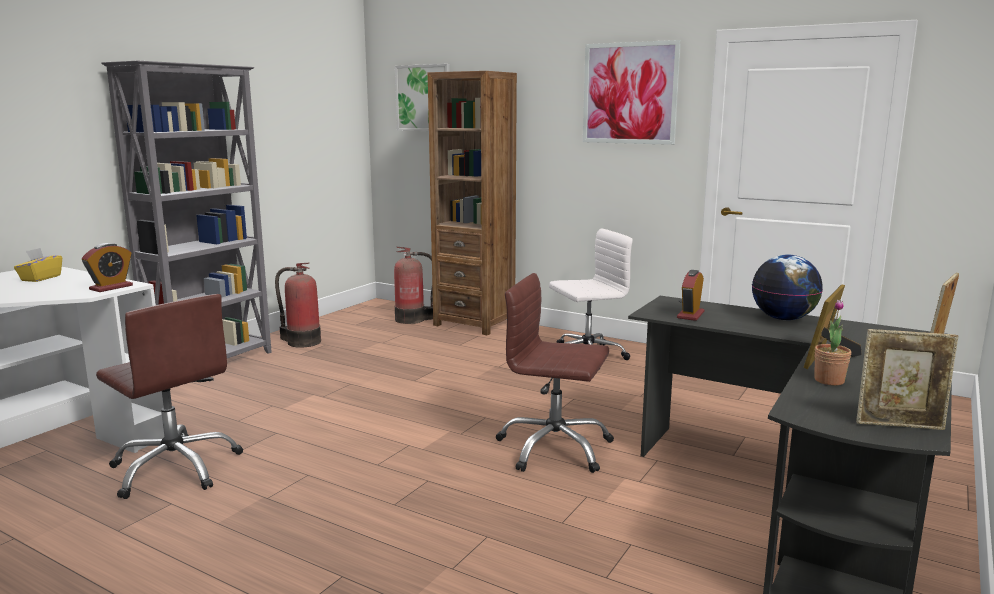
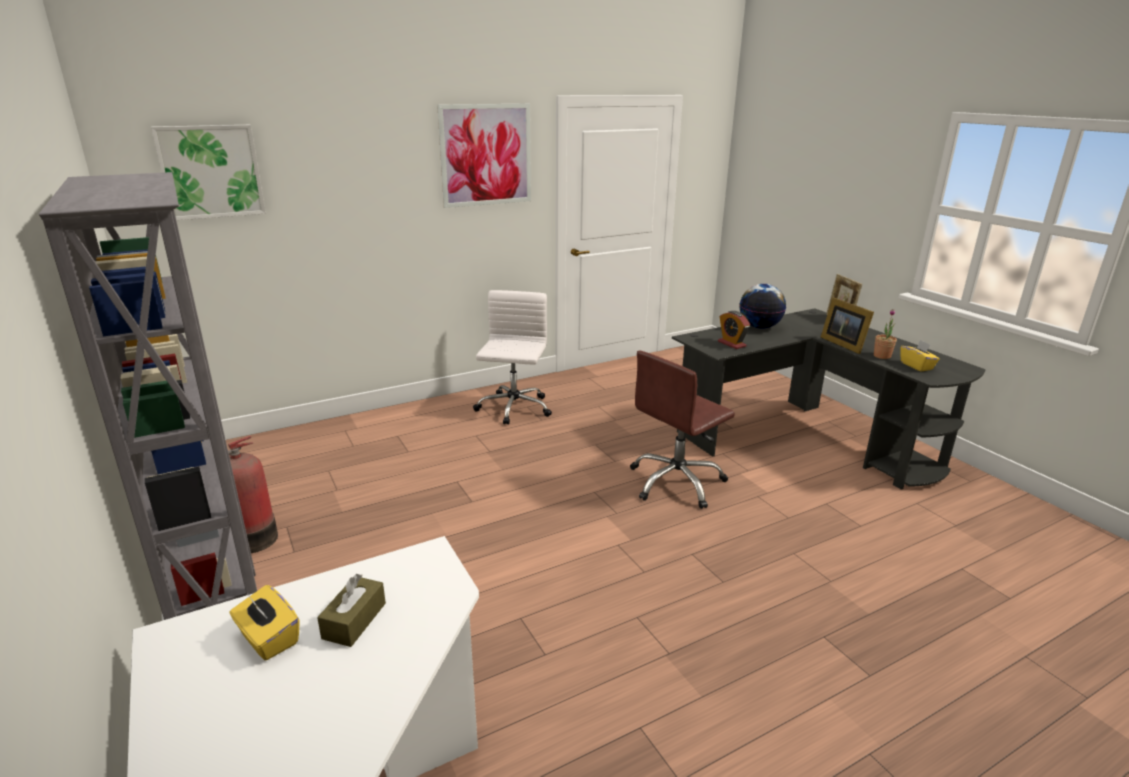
camera: 60 degrees left, 10 degrees up
alarm clock [82,243,133,292] -> none
brown office chair [96,294,243,499] -> none
fire extinguisher [394,247,433,324] -> none
brown bookcase [428,71,517,335] -> none
picture frame [856,329,959,430] -> none
none -> brown tissue box [317,574,386,647]
none -> yellow tissue box [900,340,940,371]

